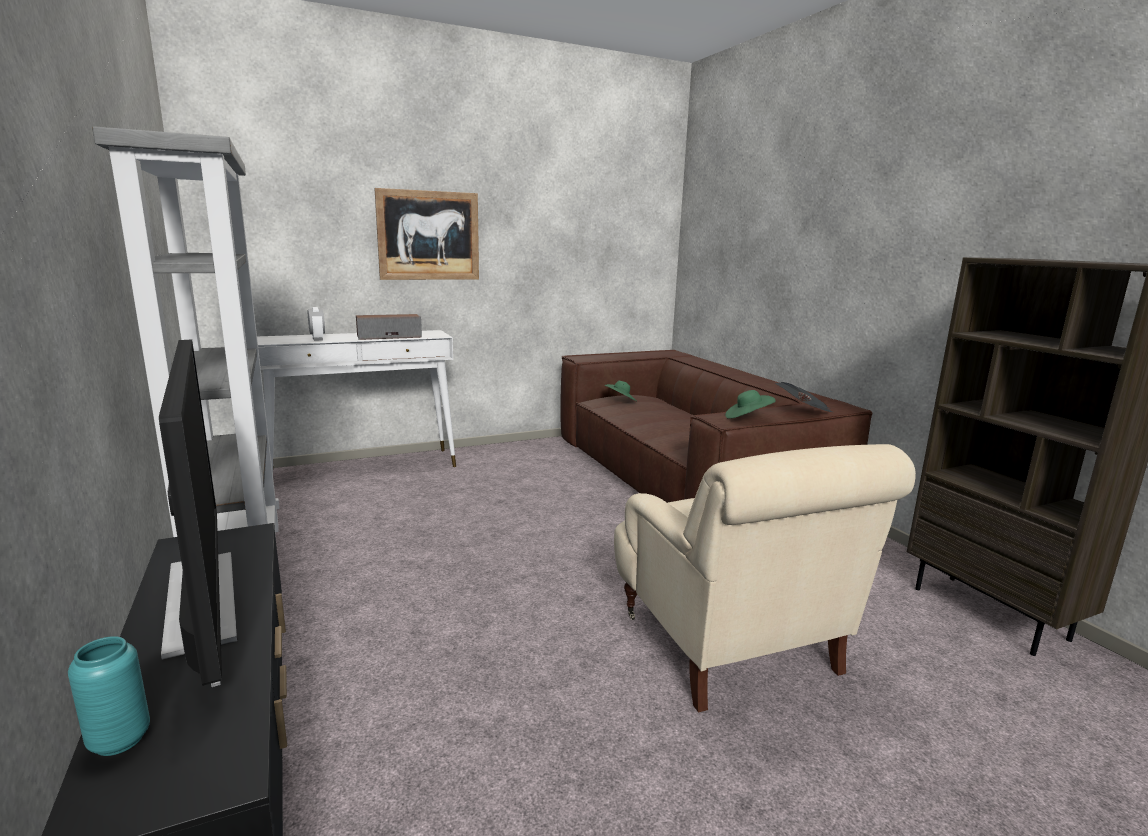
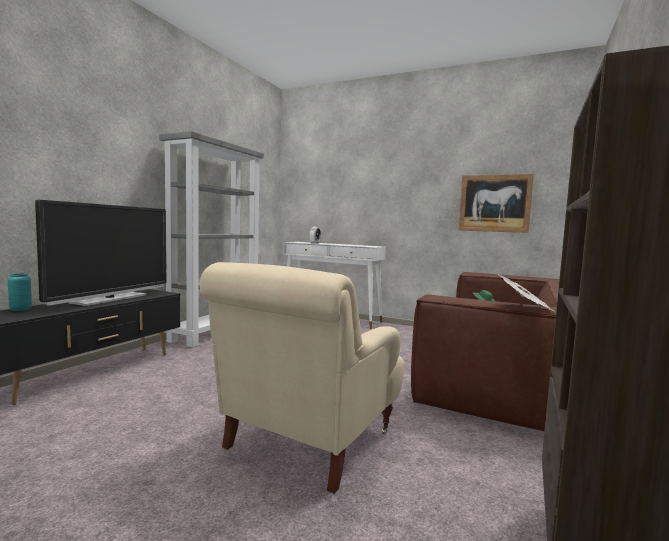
camera: 50 degrees right, 10 degrees down
speaker [356,314,422,340] -> none
picture [374,188,479,280] -> picture moved to [459,174,534,233]
green hat [725,390,776,419] -> none

